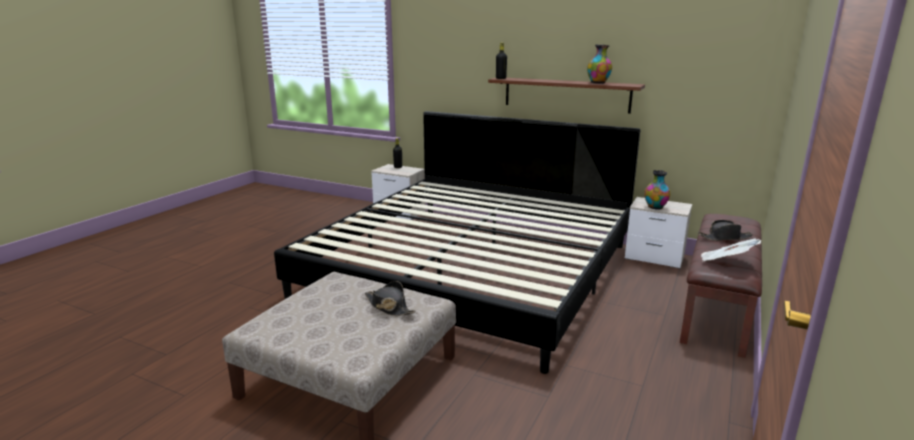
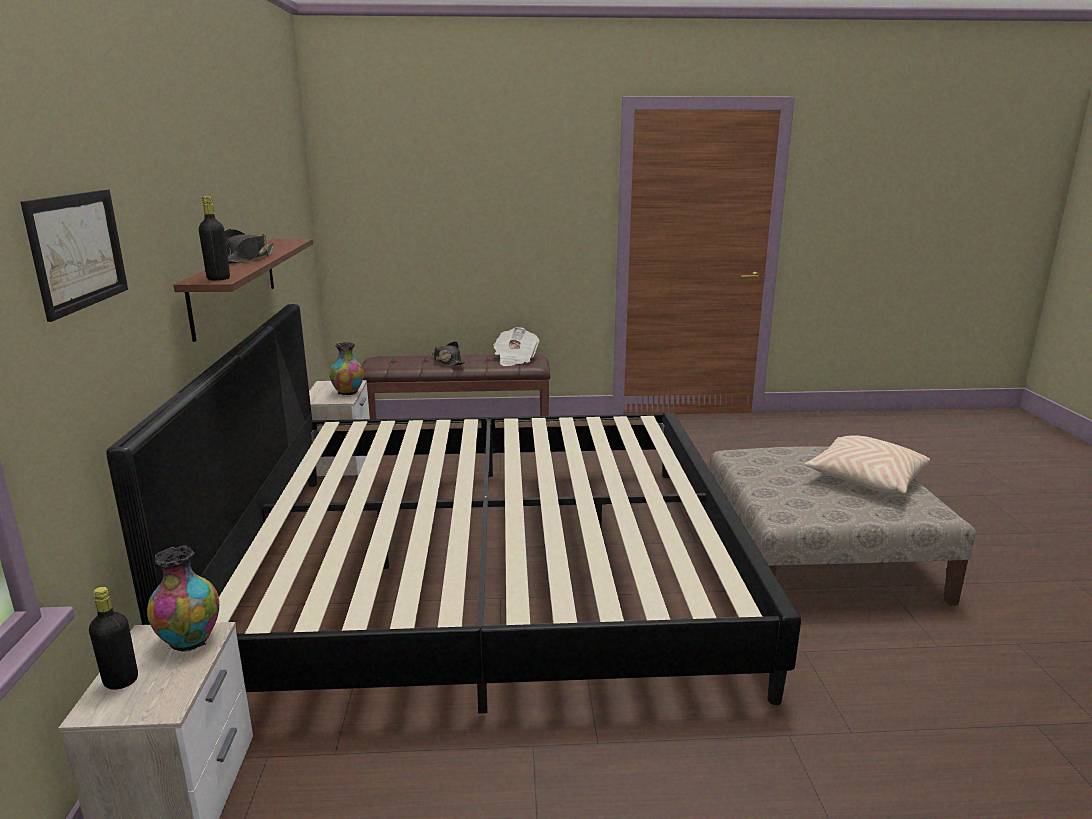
camera: 120 degrees left, 0 degrees up
black hat [365,281,416,316] -> black hat moved to [225,229,274,264]
vase [587,45,612,84] -> vase moved to [147,545,219,652]
none -> picture [21,190,128,322]
none -> beige pillow [804,435,930,494]

